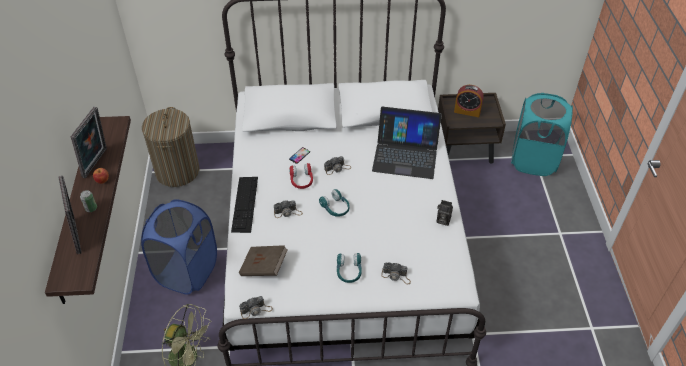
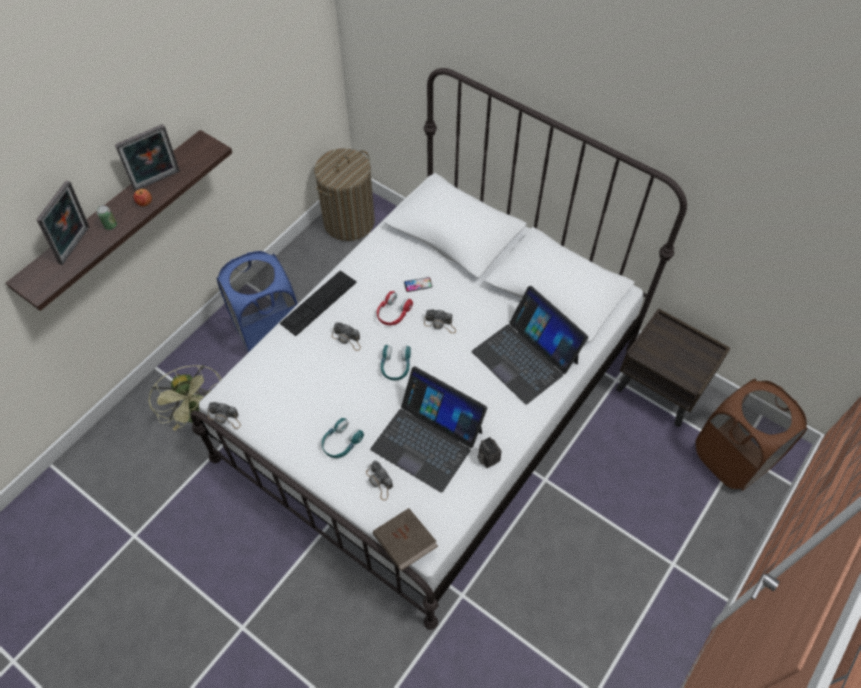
camera: 40 degrees right, 10 degrees up
brown book [239,245,288,276] -> brown book moved to [373,508,438,571]
alarm clock [454,85,484,117] -> none
turquoise laundry basket [511,93,573,176] -> brown laundry basket [696,379,807,491]
none -> laptop [370,366,487,493]

